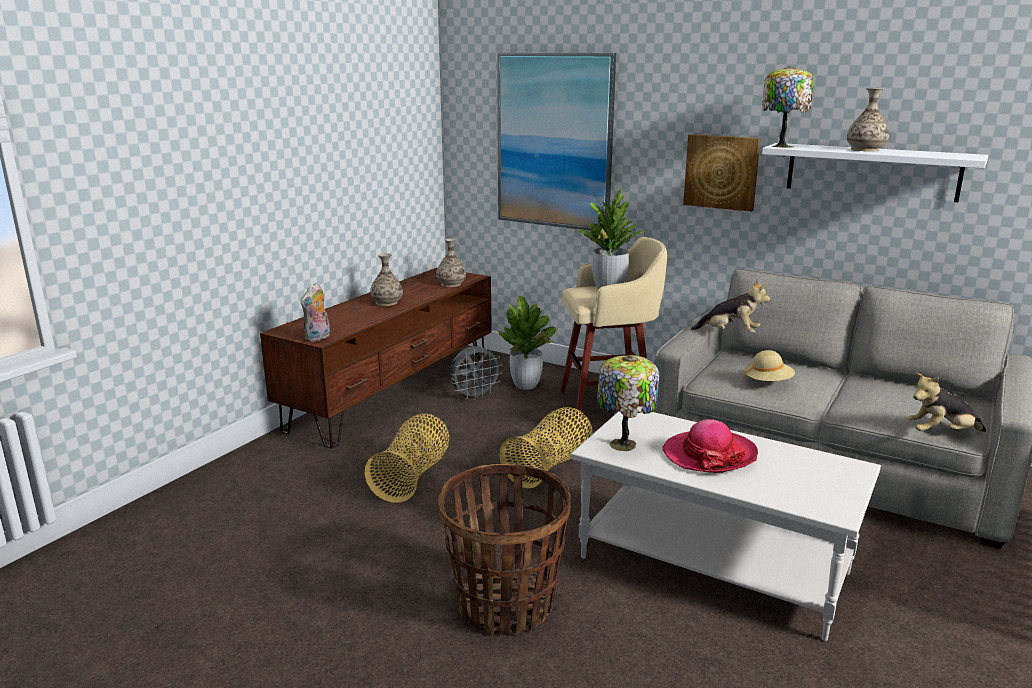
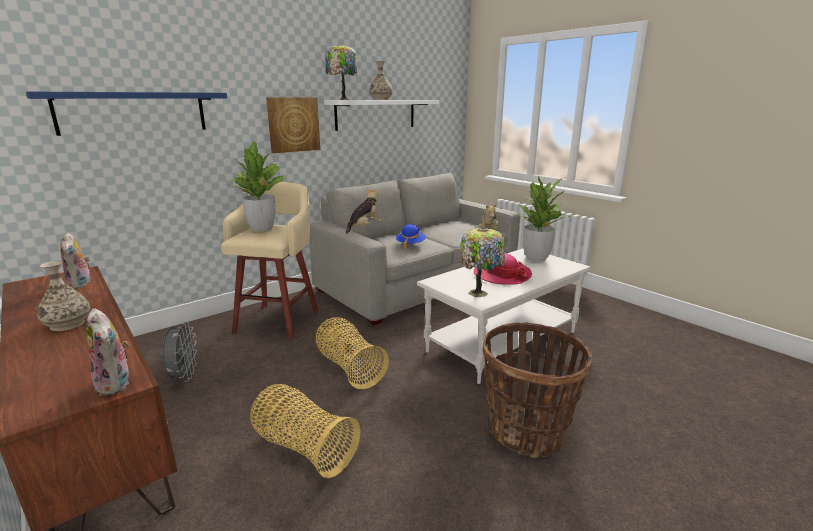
camera: 70 degrees left, 0 degrees up
vase [436,239,466,287] -> plush toy [60,232,93,289]
picture [497,53,616,231] -> blue shelf [26,91,227,136]
potted plant [498,296,557,390] -> potted plant moved to [512,175,572,262]
beige hat [744,350,795,381] -> blue hat [396,224,426,249]

